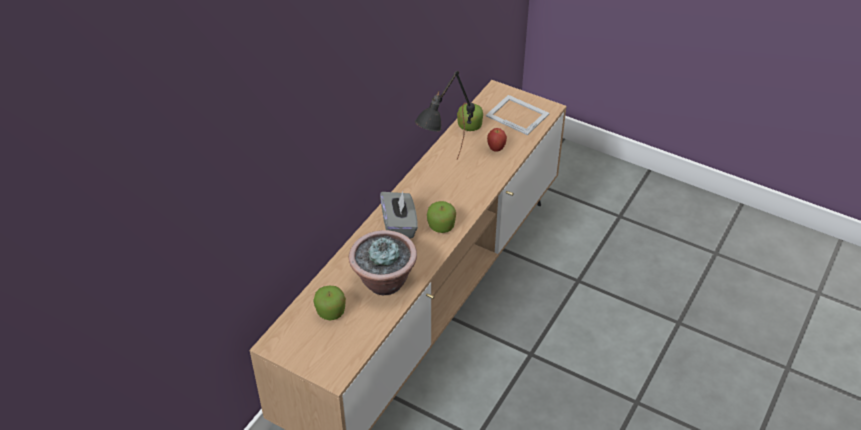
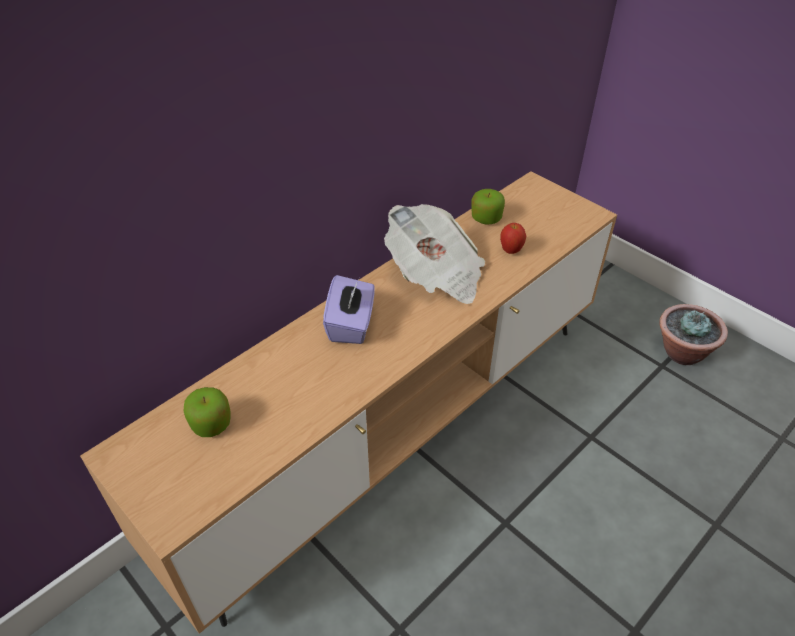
camera: 15 degrees right, 0 degrees up
potted plant [349,230,417,295] -> potted plant moved to [659,304,728,365]
grey tissue box [380,192,418,239] -> purple tissue box [323,275,375,344]
black table lamp [415,71,475,160] -> newspaper [384,204,485,304]
apple [427,201,456,233] -> none
picture frame [486,95,550,135] -> none

